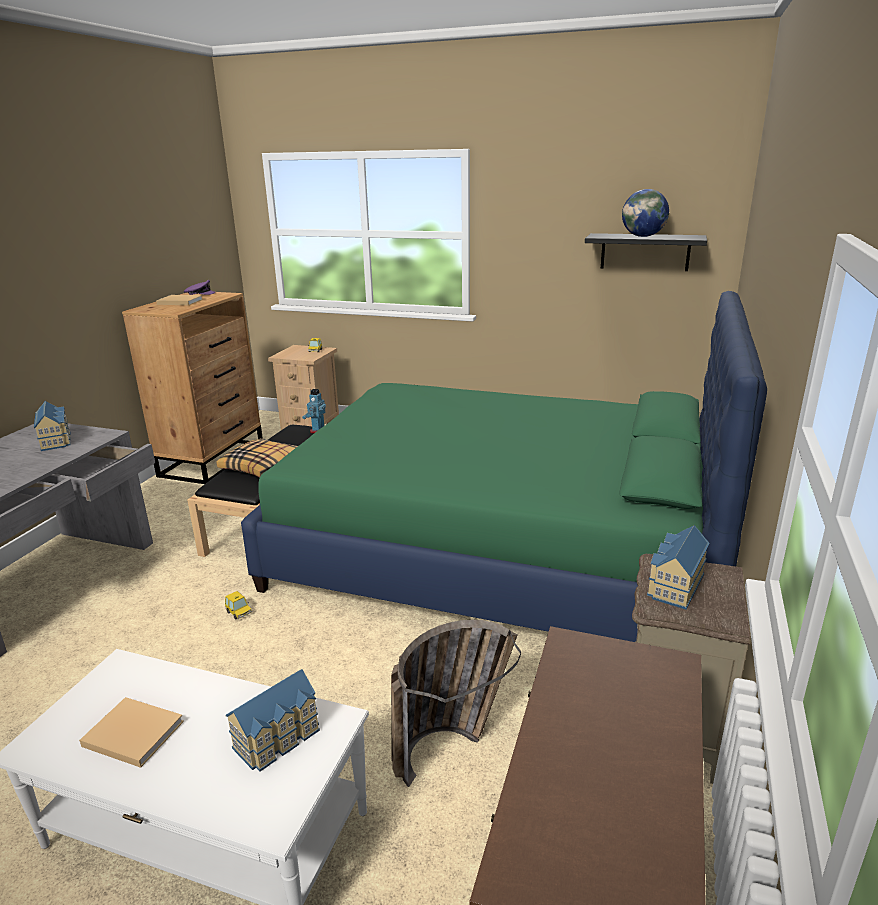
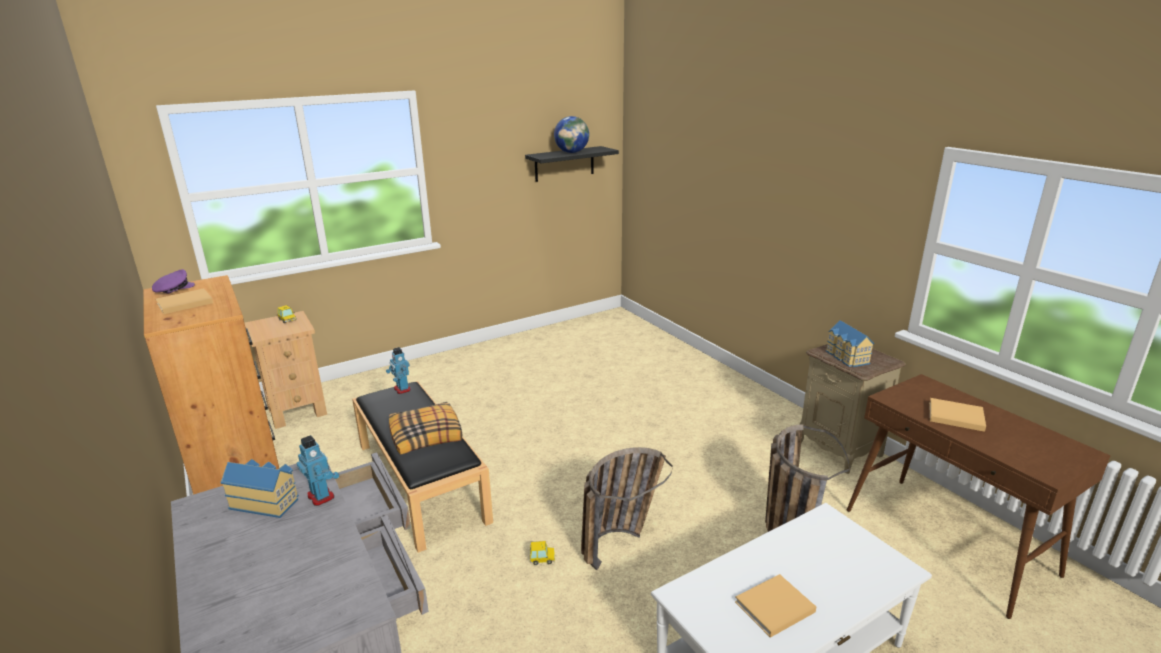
camera: 50 degrees left, 0 degrees up
toy house [226,669,320,772] -> none
green bed [241,291,767,642] -> none
none -> toy robot [296,435,339,506]
none -> basket [581,447,673,570]
none -> beige book [929,398,986,432]

